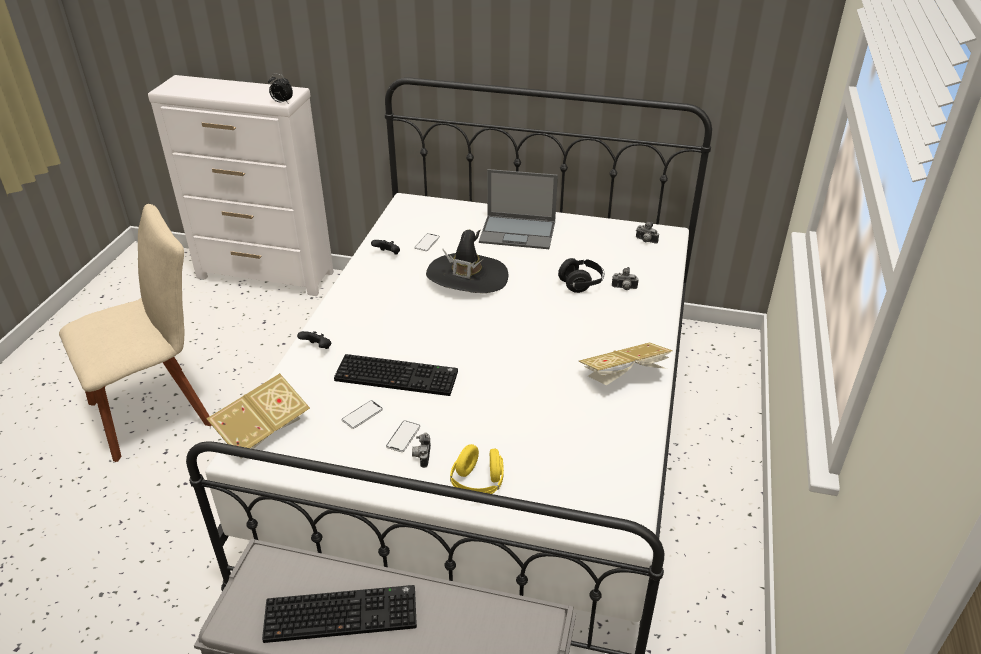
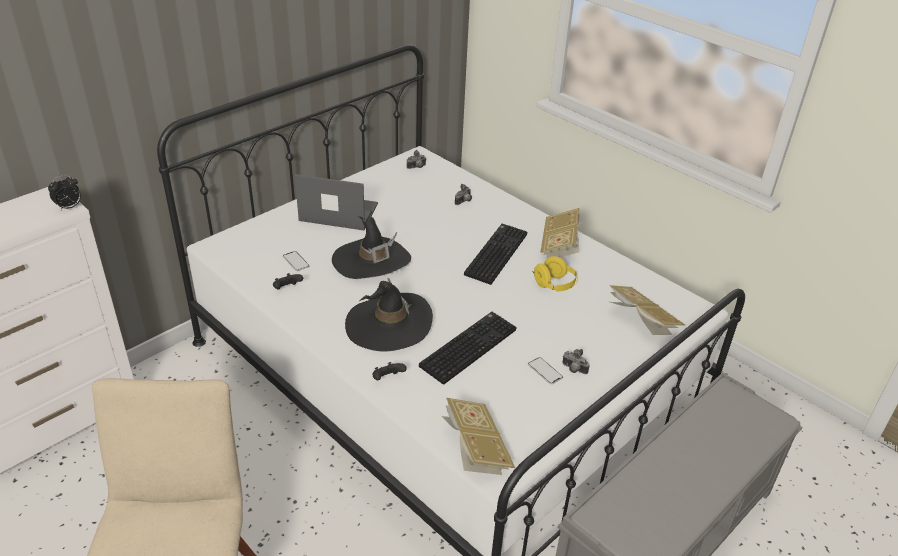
camera: 60 degrees left, 0 degrees up
keyboard [262,585,417,643] -> keyboard moved to [464,224,527,285]
phone [342,400,383,429] -> none
yellow headphones [450,444,504,494] -> yellow headphones moved to [533,256,578,291]
laptop [479,169,558,249] -> laptop turned 120 degrees counterclockwise [295,174,378,230]
black headphones [558,258,605,293] -> none
none -> black hat [345,278,433,352]
none -> book [610,285,685,335]

